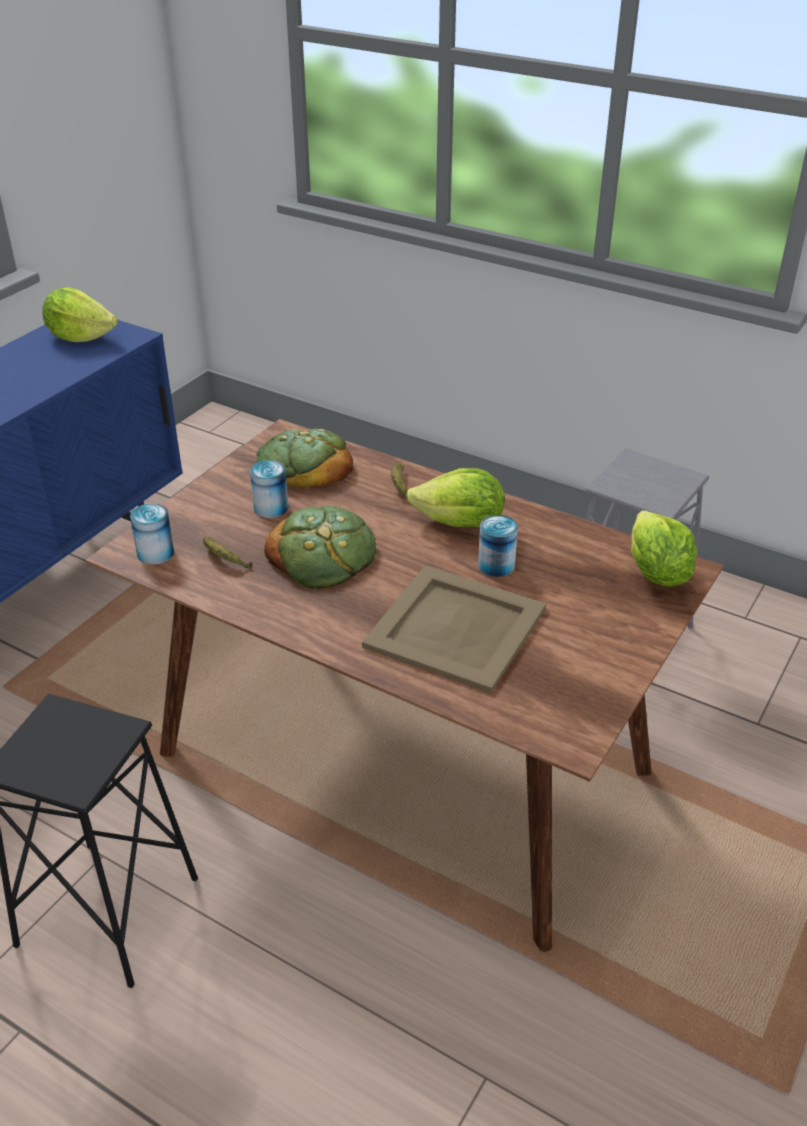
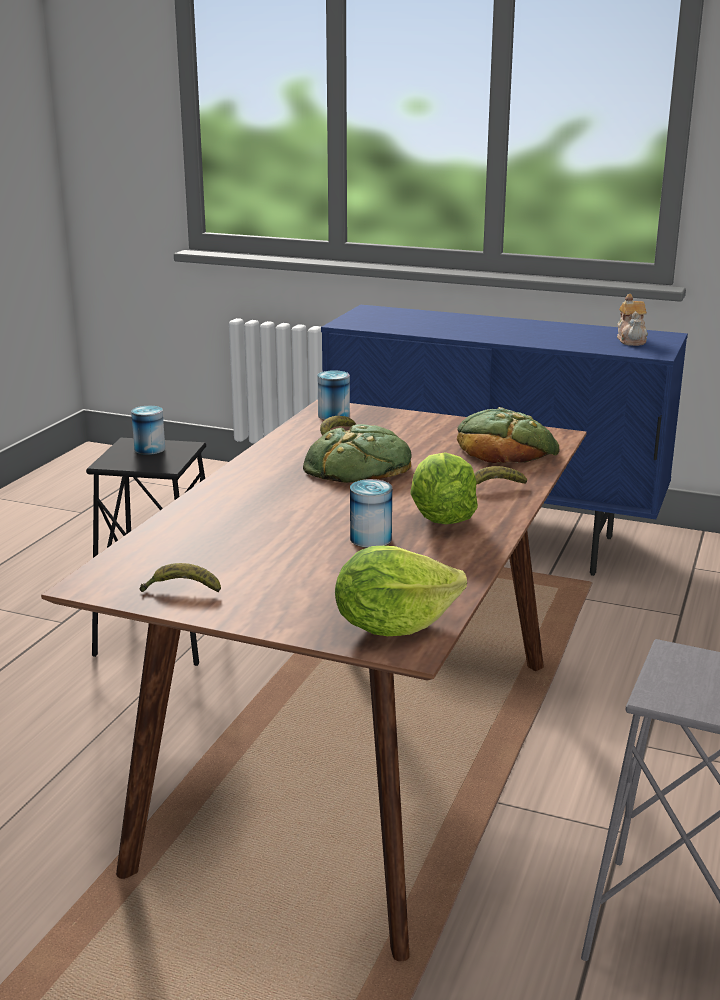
camera: 80 degrees right, 15 degrees down
lettuce [42,287,118,342] -> teapot [617,294,648,346]
can [250,460,288,518] -> can moved to [131,406,165,455]
beige tray [362,565,546,693] -> none
none -> banana [140,563,221,592]

